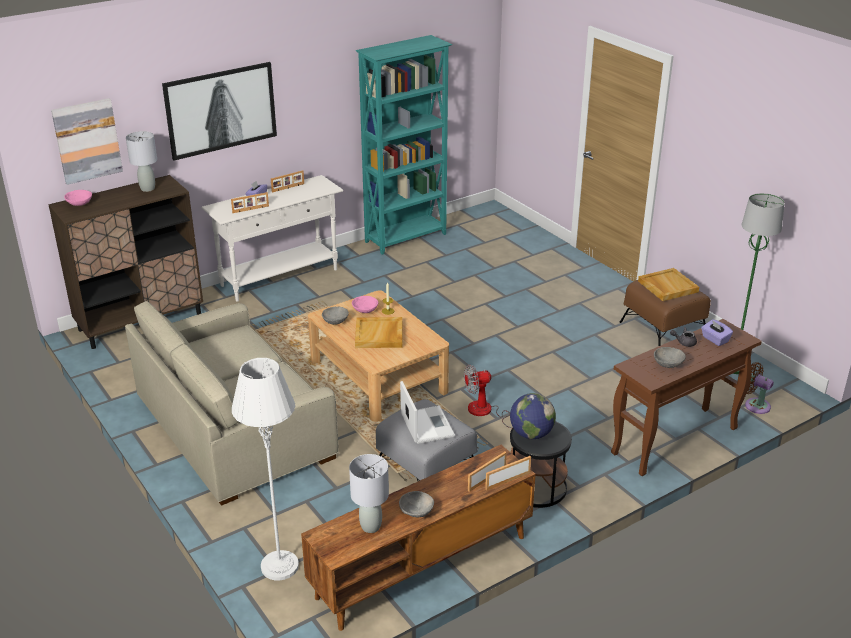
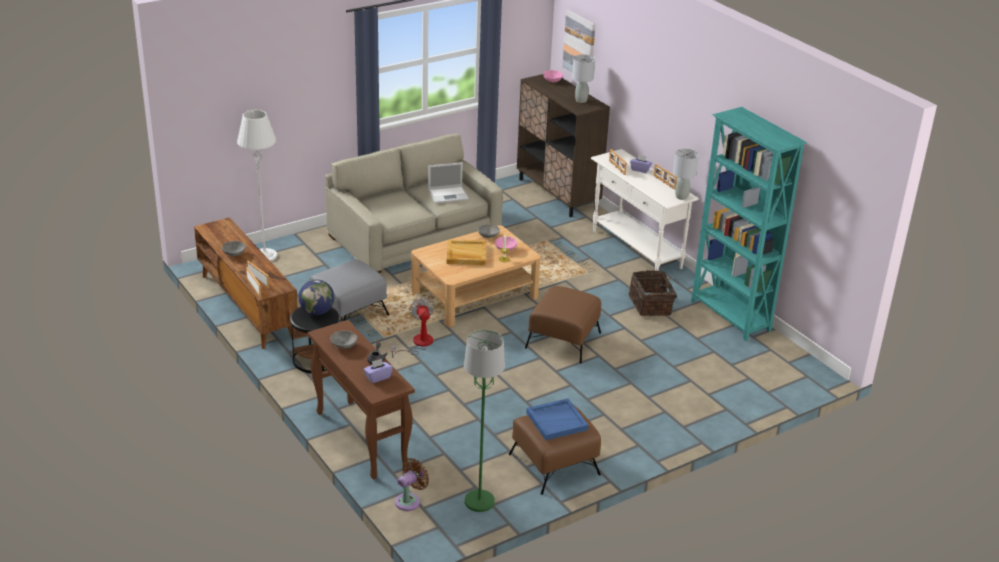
camera: 90 degrees right, 0 degrees up
picture [162,62,277,161] -> none
grey table lamp [349,454,389,533] -> grey table lamp moved to [673,149,699,200]
laptop [400,381,455,444] -> laptop moved to [428,162,469,203]
beige tray [638,268,699,301] -> blue tray [526,398,588,441]
none -> brown ottoman [525,286,601,364]
none -> basket [629,270,677,316]

